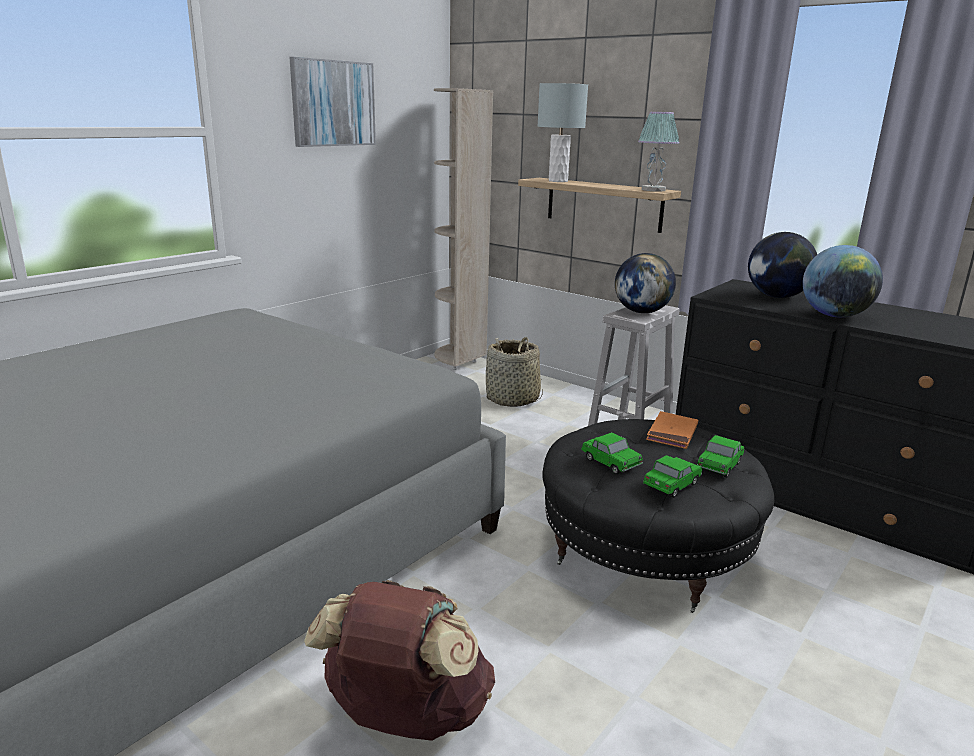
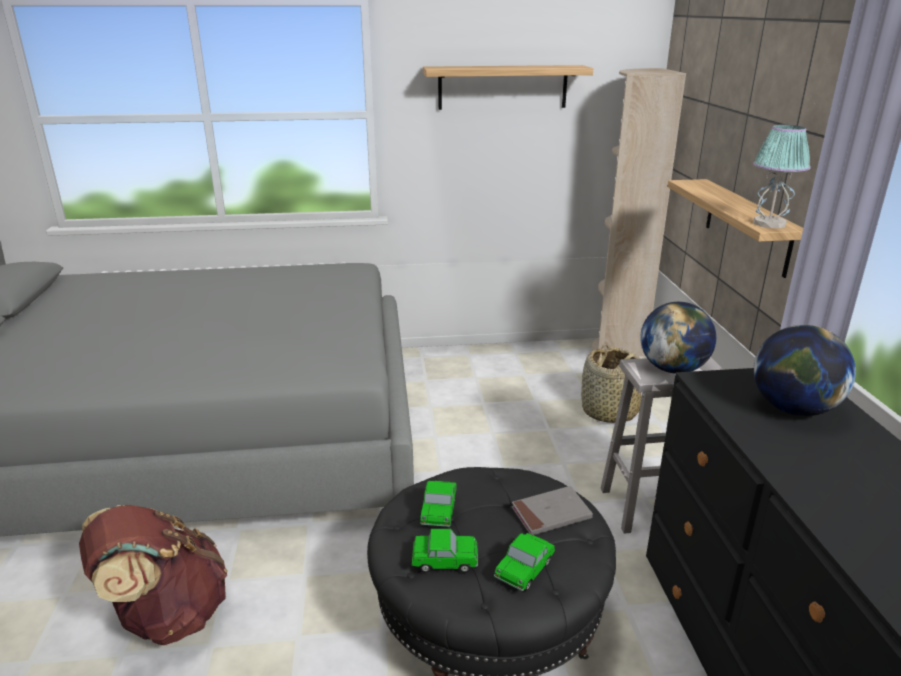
camera: 45 degrees right, 5 degrees up
picture [289,57,376,147] -> shelf [423,65,593,110]
grey table lamp [537,83,588,182] -> none
orange book [646,411,698,449] -> grey book [511,486,593,535]
toy car [697,435,744,478] -> toy car turned 45 degrees counterclockwise [494,533,555,591]
globe [803,245,883,317] -> none

